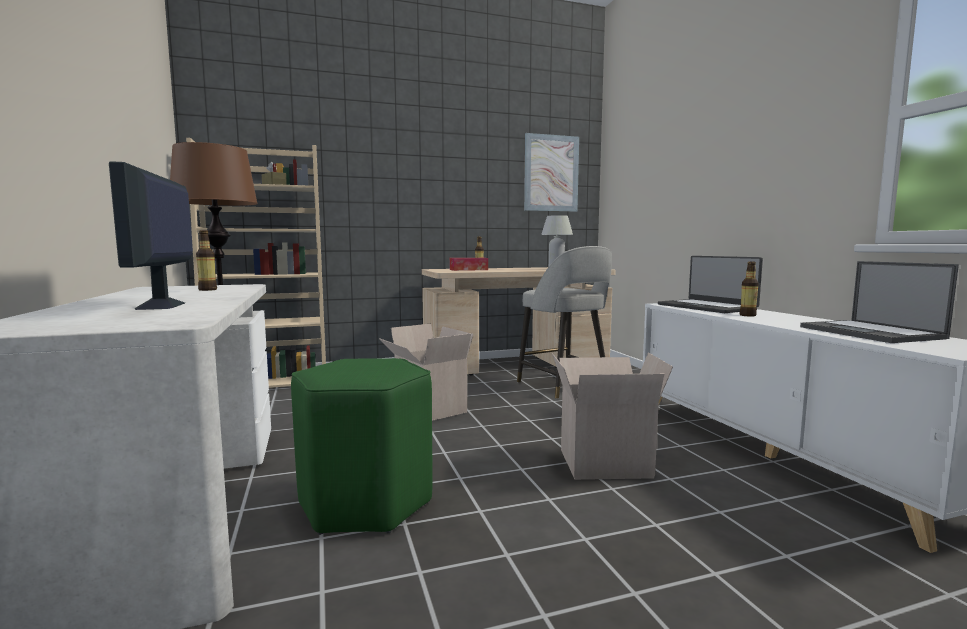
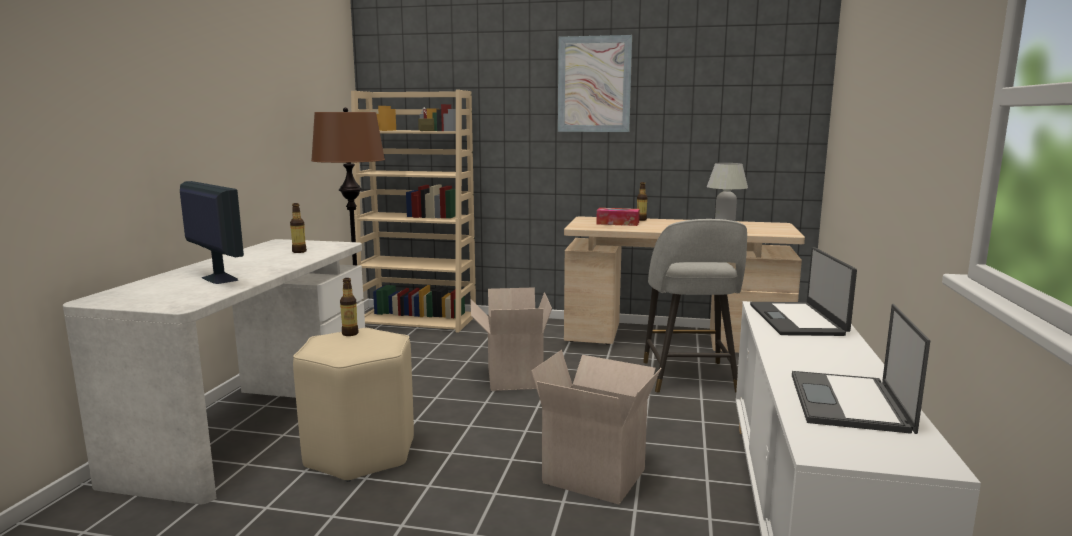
camera: 30 degrees right, 5 degrees up
monitor [109,161,193,310] -> monitor turned 120 degrees clockwise [180,181,244,284]
green stool [291,358,433,535] -> beige stool [293,328,414,482]
picture [524,133,579,212] -> picture moved to [558,35,632,132]
bottle [740,262,759,317] -> bottle moved to [340,278,359,336]

